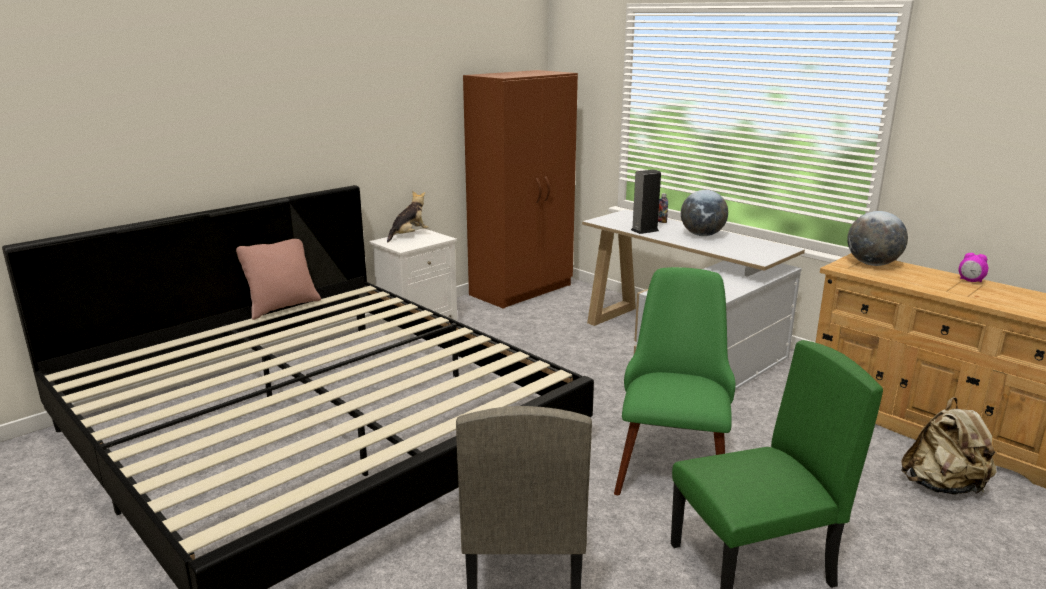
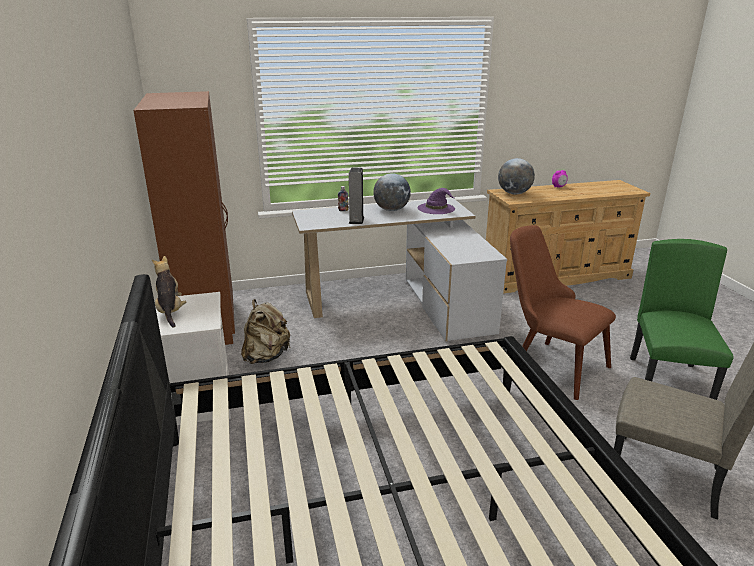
camera: 60 degrees left, 5 degrees up
pink pillow [236,239,321,320] -> none
green chair [614,267,736,495] -> brown chair [510,225,616,400]
beige backpack [901,397,997,495] -> beige backpack moved to [241,299,290,364]
none -> purple hat [418,188,455,214]

